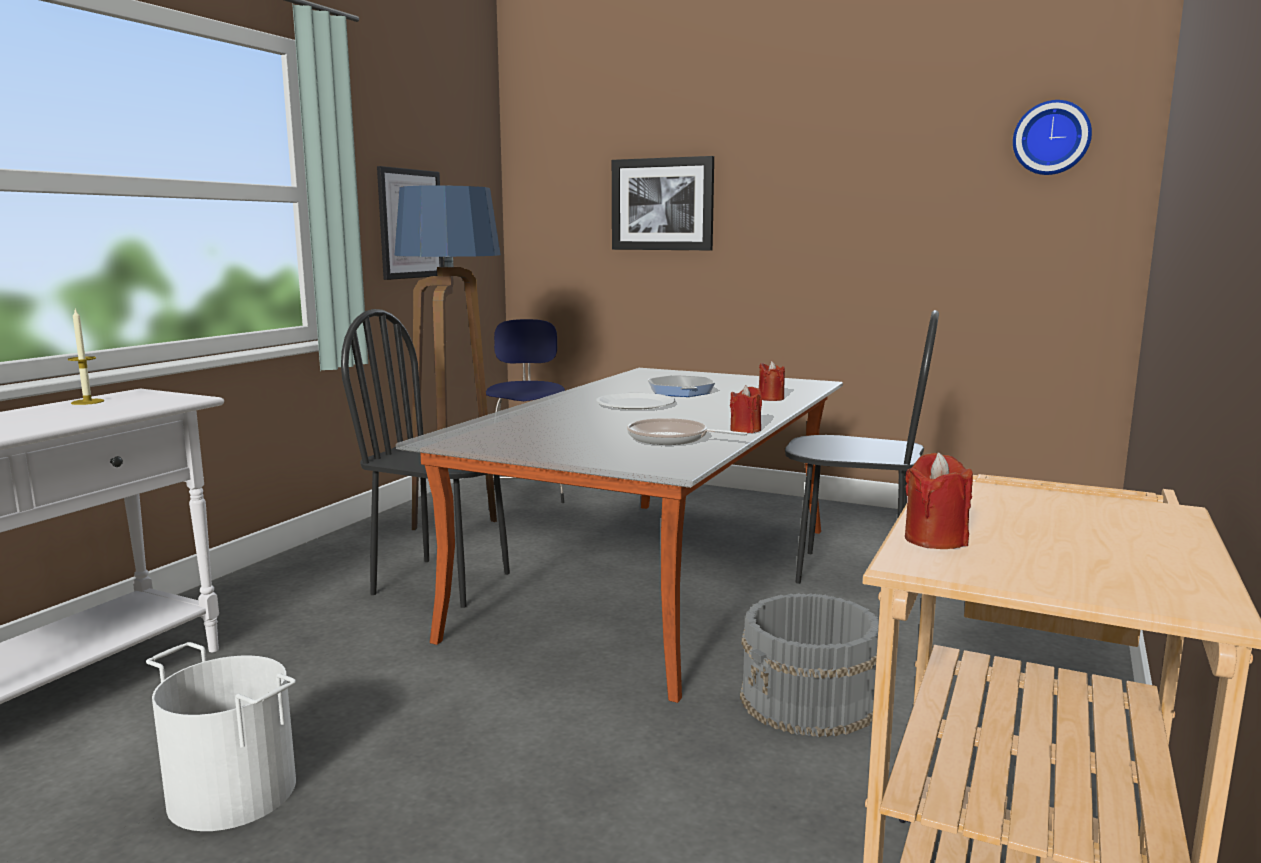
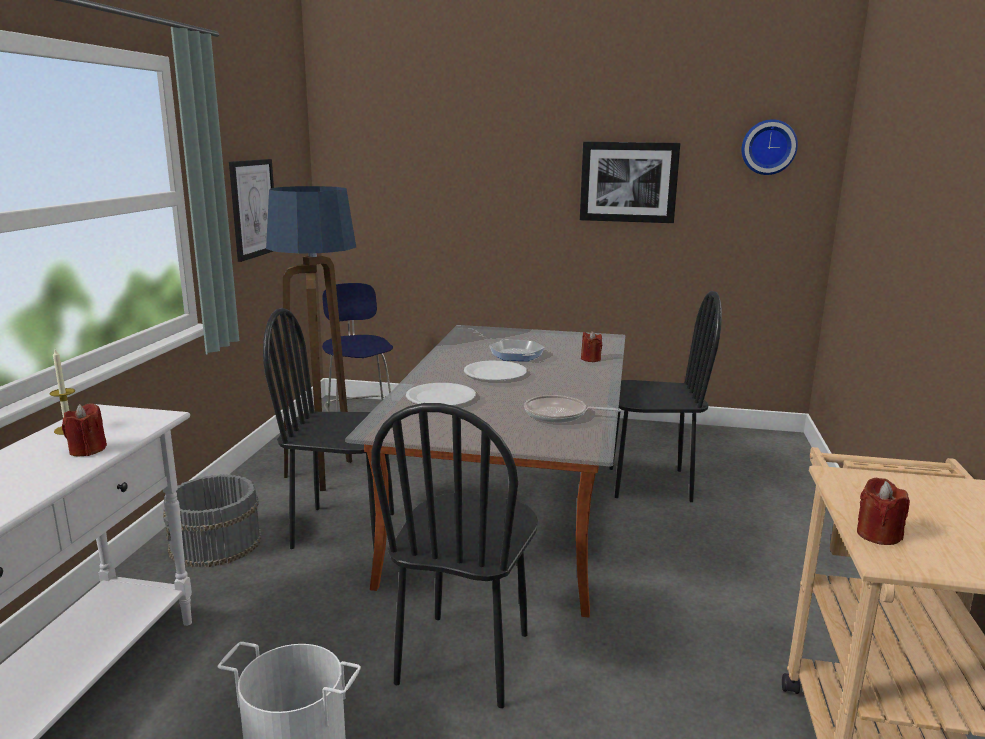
camera: 15 degrees left, 5 degrees up
picture [612,156,714,250] -> picture moved to [580,142,680,223]
red candle [730,385,762,433] -> red candle moved to [62,403,107,456]
grey bucket [740,593,879,737] -> grey bucket moved to [163,474,262,567]
none -> black chair [371,403,538,708]
none -> white plate [406,383,476,406]

